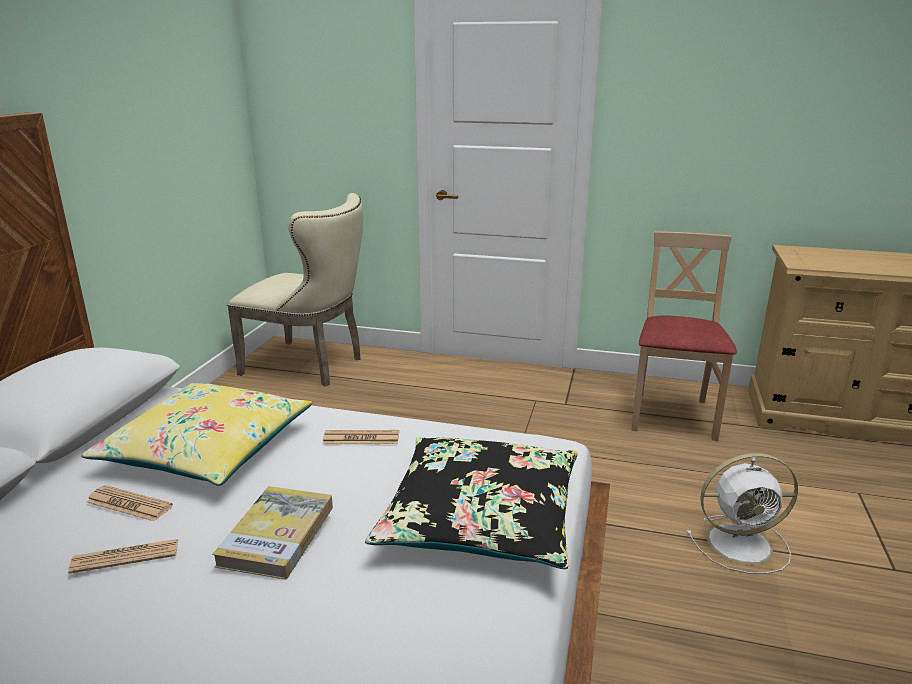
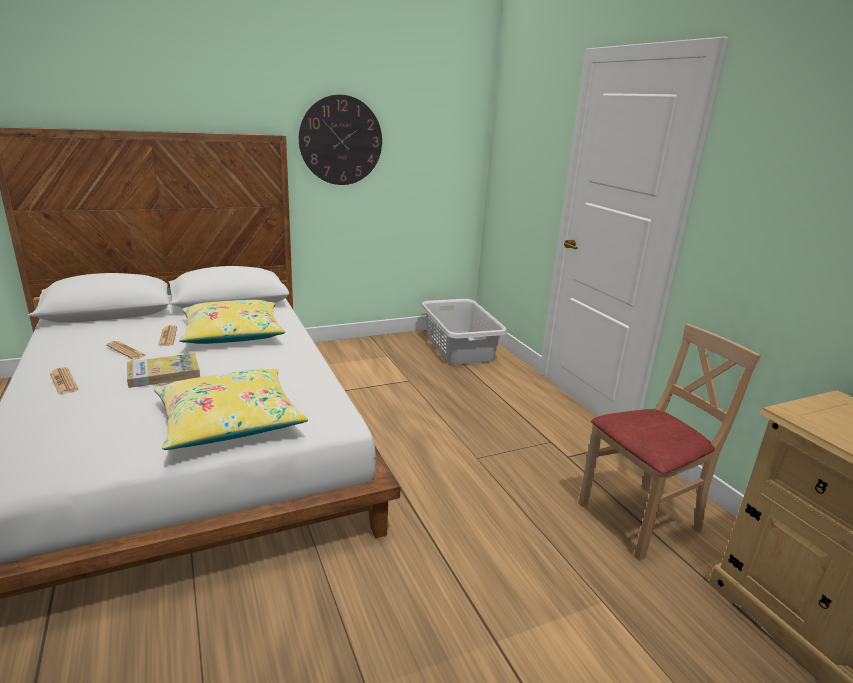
camera: 50 degrees right, 0 degrees up
beige chair [227,193,363,386] -> grey laundry basket [421,299,507,365]
newspaper [323,430,399,444] -> newspaper moved to [50,367,78,395]
black pillow [365,437,577,569] -> yellow pillow [154,369,308,450]
white fan [686,453,798,574] -> none
none -> wall clock [299,95,382,185]

